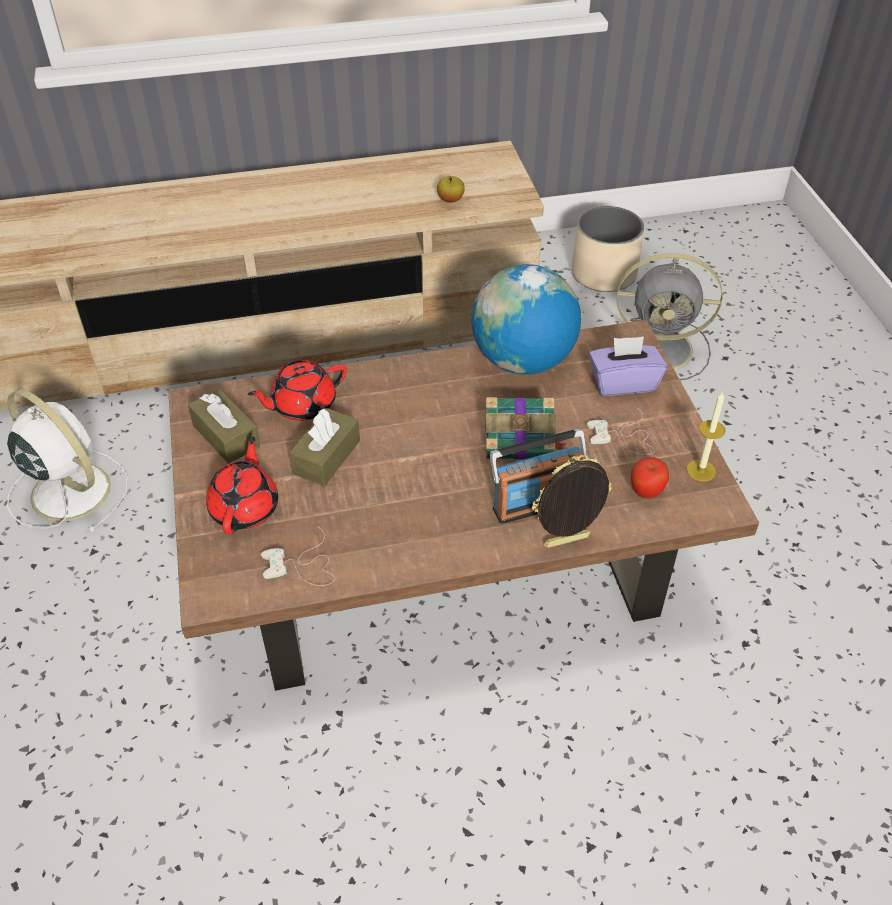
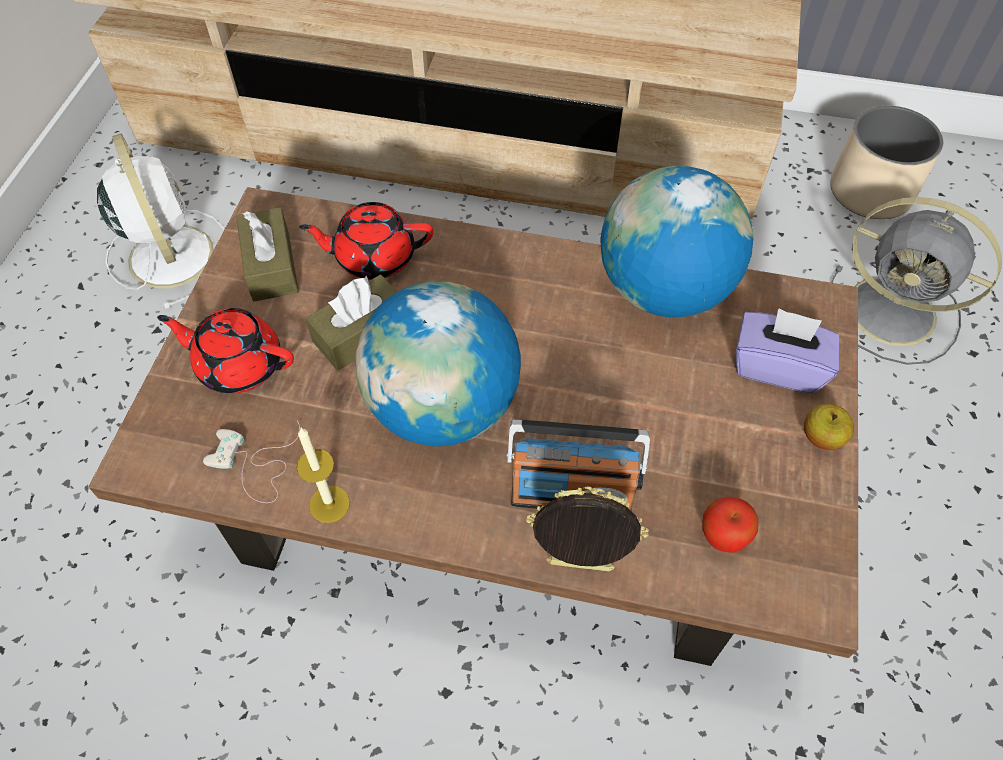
camera: 25 degrees right, 10 degrees up
red teapot [206,437,278,534] -> red teapot turned 105 degrees counterclockwise [157,308,294,394]
apple [437,176,465,203] -> apple moved to [804,404,854,450]
book [485,397,567,460] -> none
white game controller [587,407,654,455] -> none
candle [687,391,725,482] -> candle moved to [296,428,350,523]
none -> globe [355,281,521,447]

